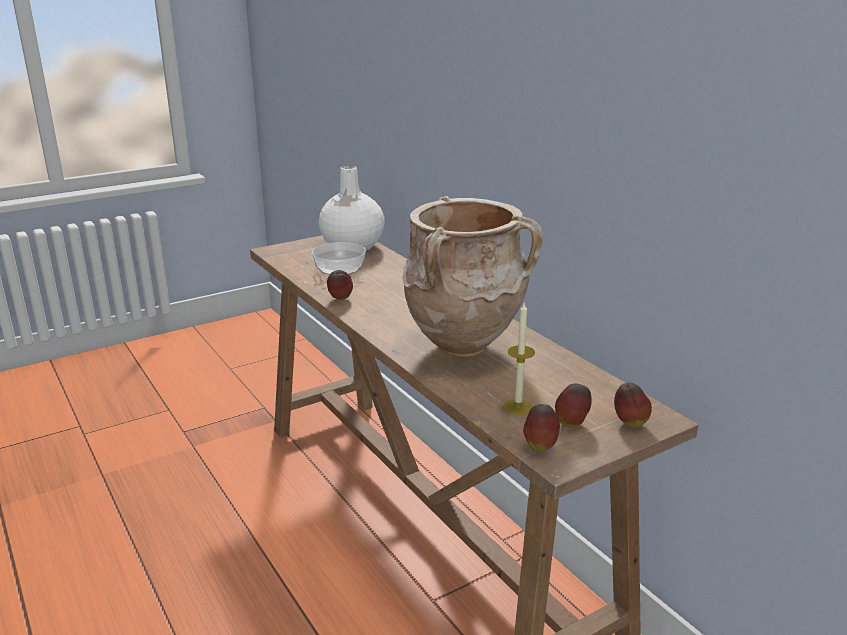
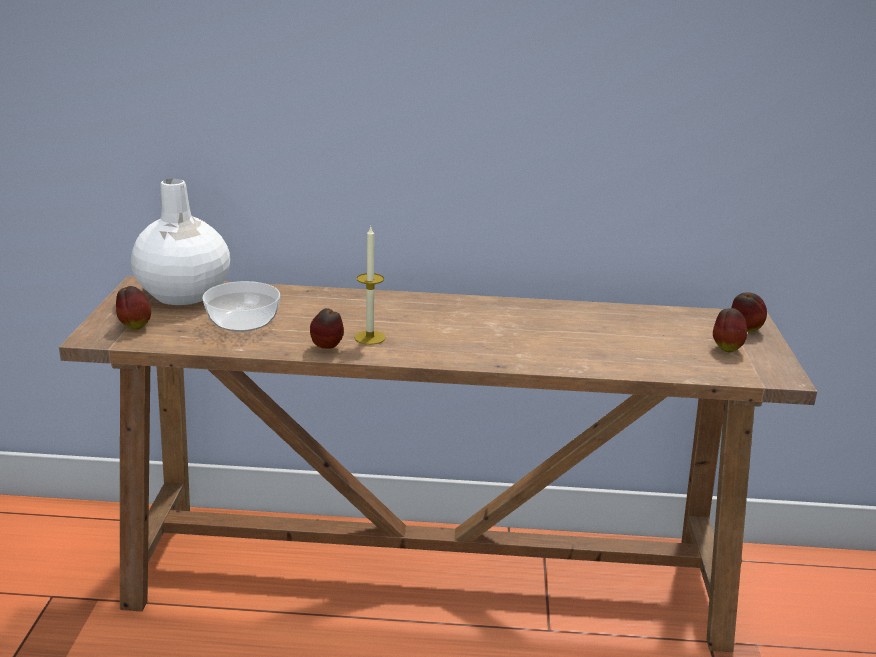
camera: 55 degrees left, 0 degrees up
beige vase [402,196,543,358] -> none
candle [503,301,535,416] -> candle moved to [354,227,386,345]
apple [523,404,560,452] -> apple moved to [116,286,151,330]

